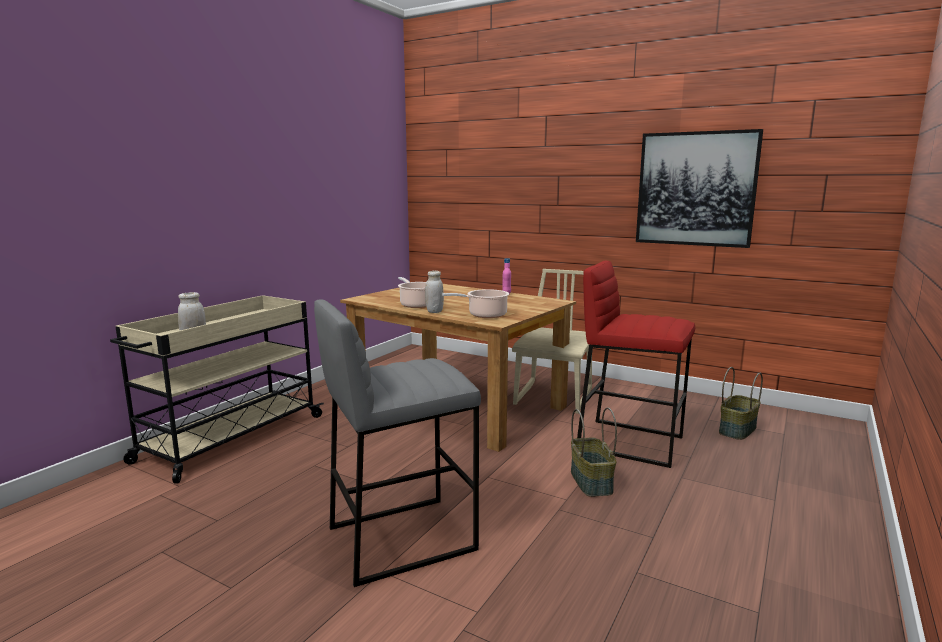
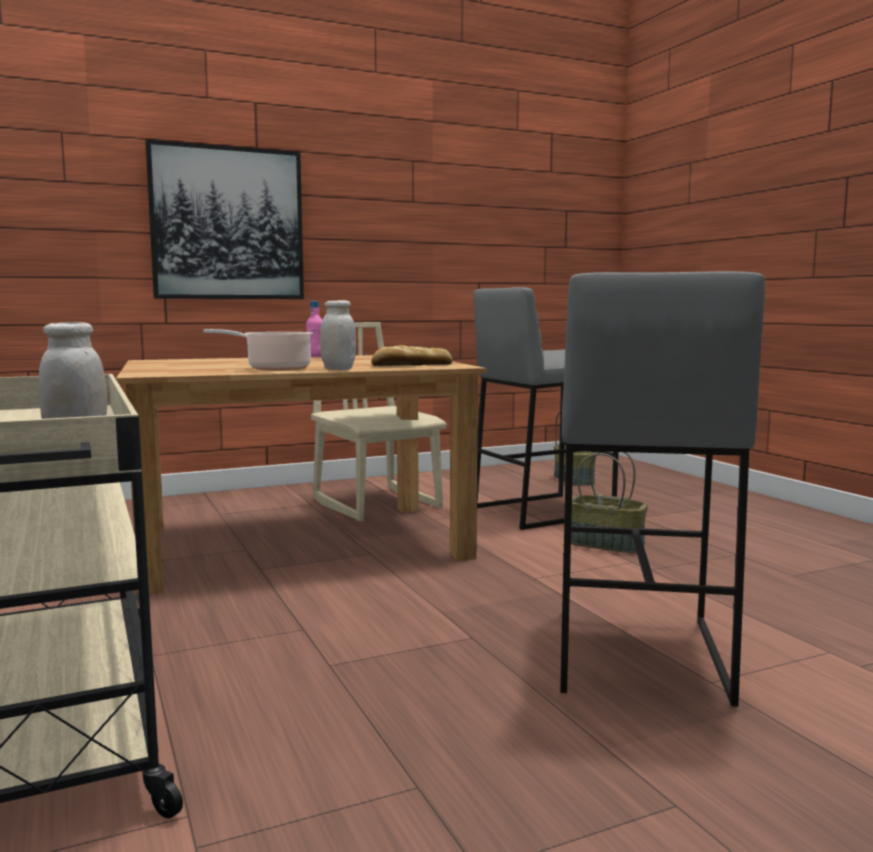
camera: 55 degrees left, 5 degrees down
cooking pot [442,289,509,318] -> bread [371,345,453,366]
red stool [577,261,695,468] -> grey stool [473,287,619,530]
picture [636,129,763,248] -> picture moved to [145,139,304,299]

